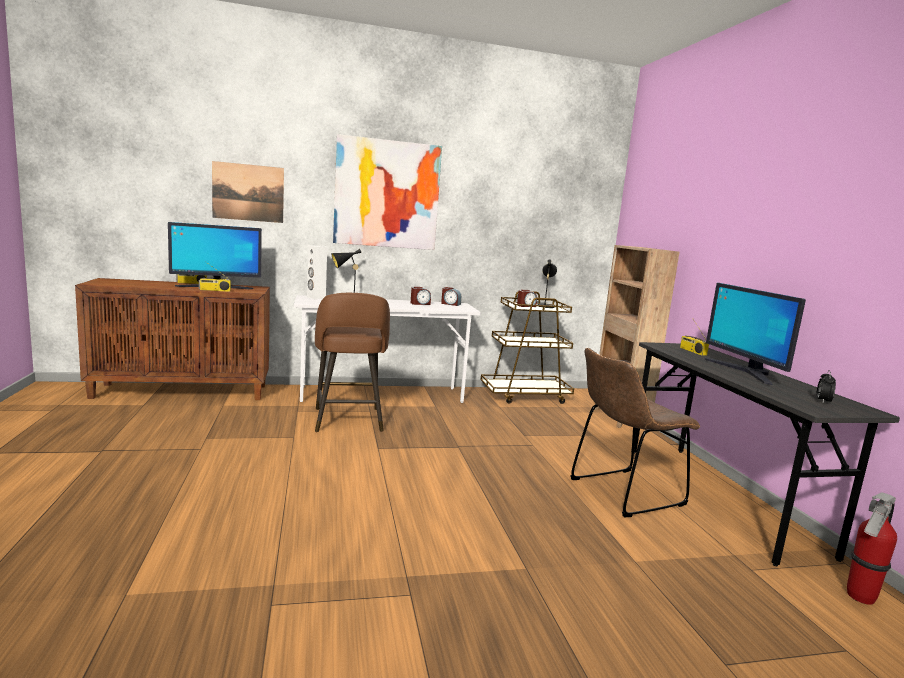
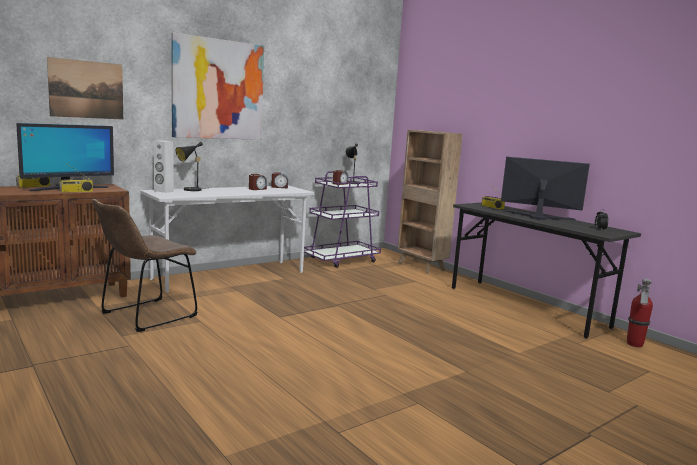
camera: 25 degrees left, 0 degrees up
brown stool [315,293,390,432] -> none
brown cart [480,291,574,404] -> purple cart [304,171,381,268]
brown chair [570,348,700,517] -> brown chair moved to [92,199,198,332]
monitor [704,283,806,385] -> monitor turned 150 degrees clockwise [501,157,590,220]

